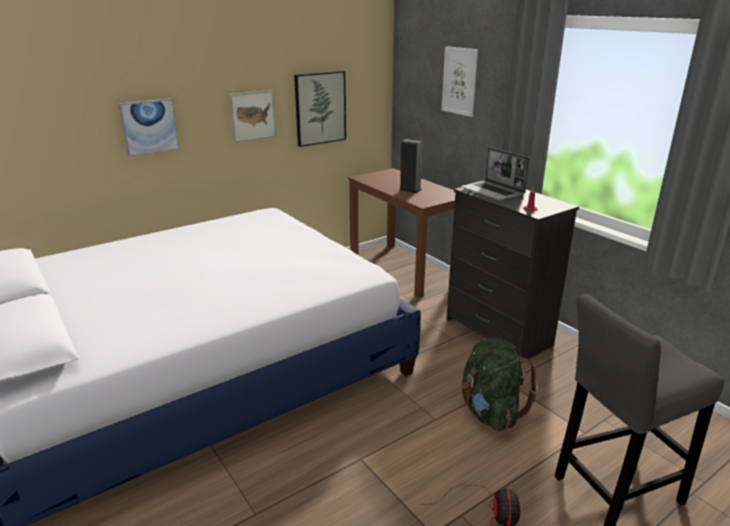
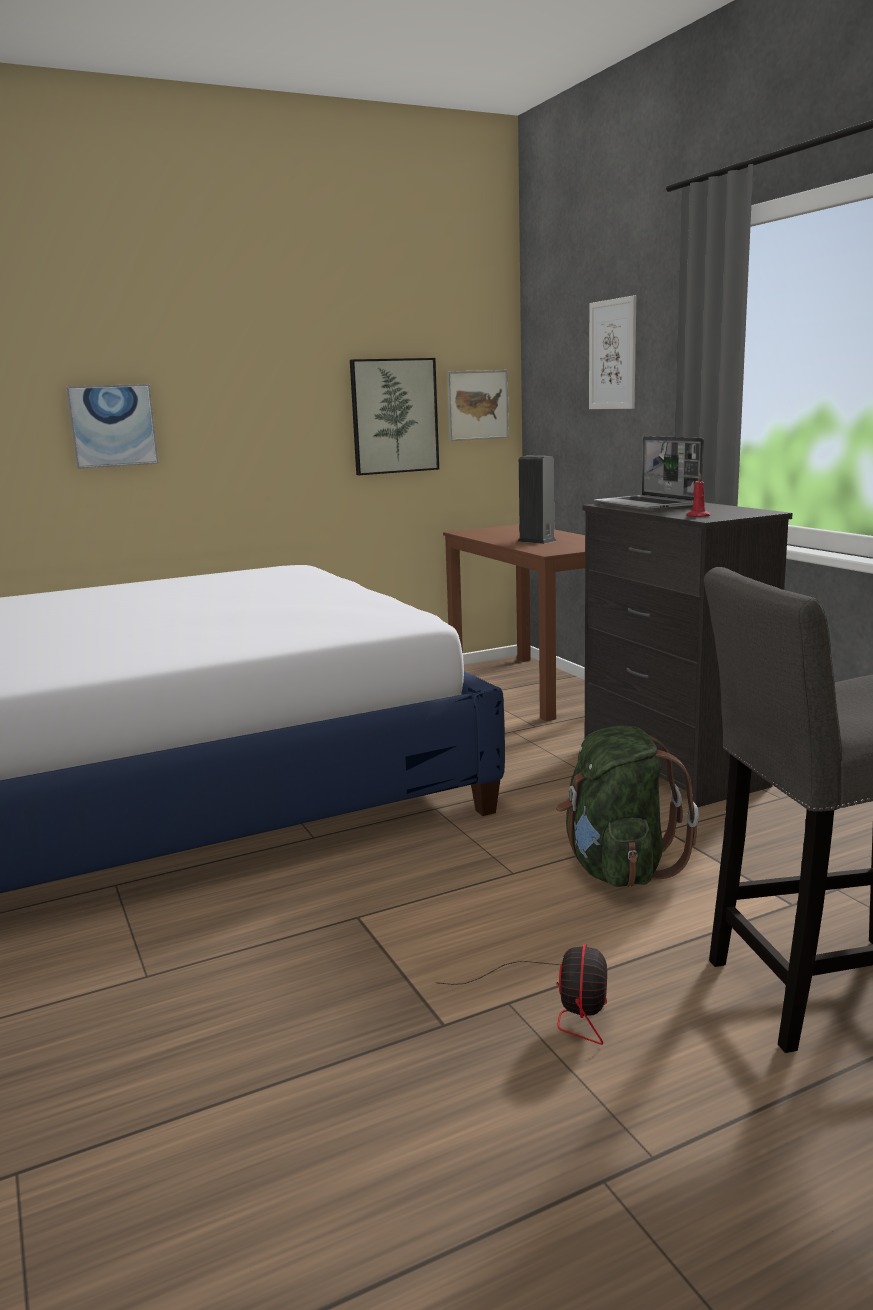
camera: 10 degrees right, 10 degrees down
picture [229,90,276,142] -> picture moved to [447,370,509,441]

